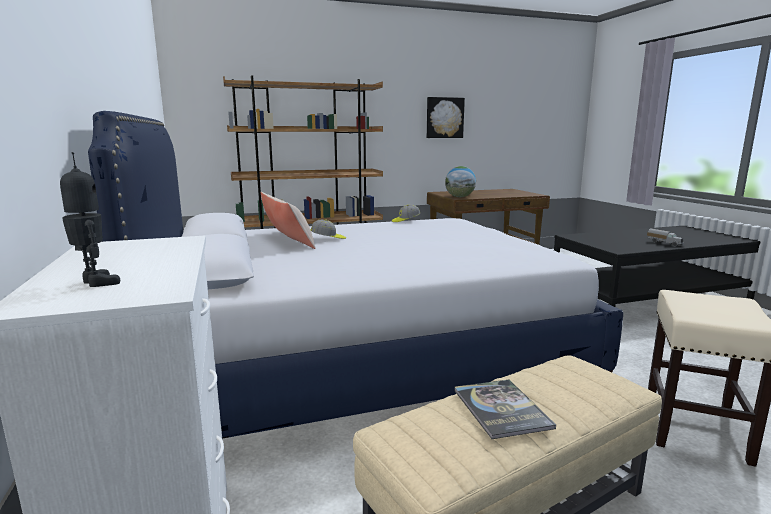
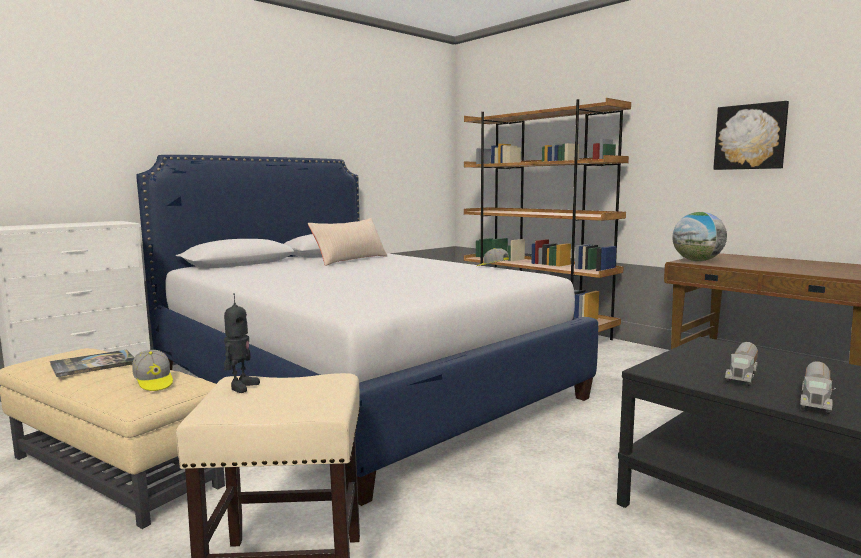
camera: 65 degrees right, 5 degrees down
toy robot [60,152,120,287] -> toy robot moved to [224,293,260,393]
cap [311,219,346,239] -> cap moved to [132,350,173,391]
none -> toy truck [725,342,758,386]

